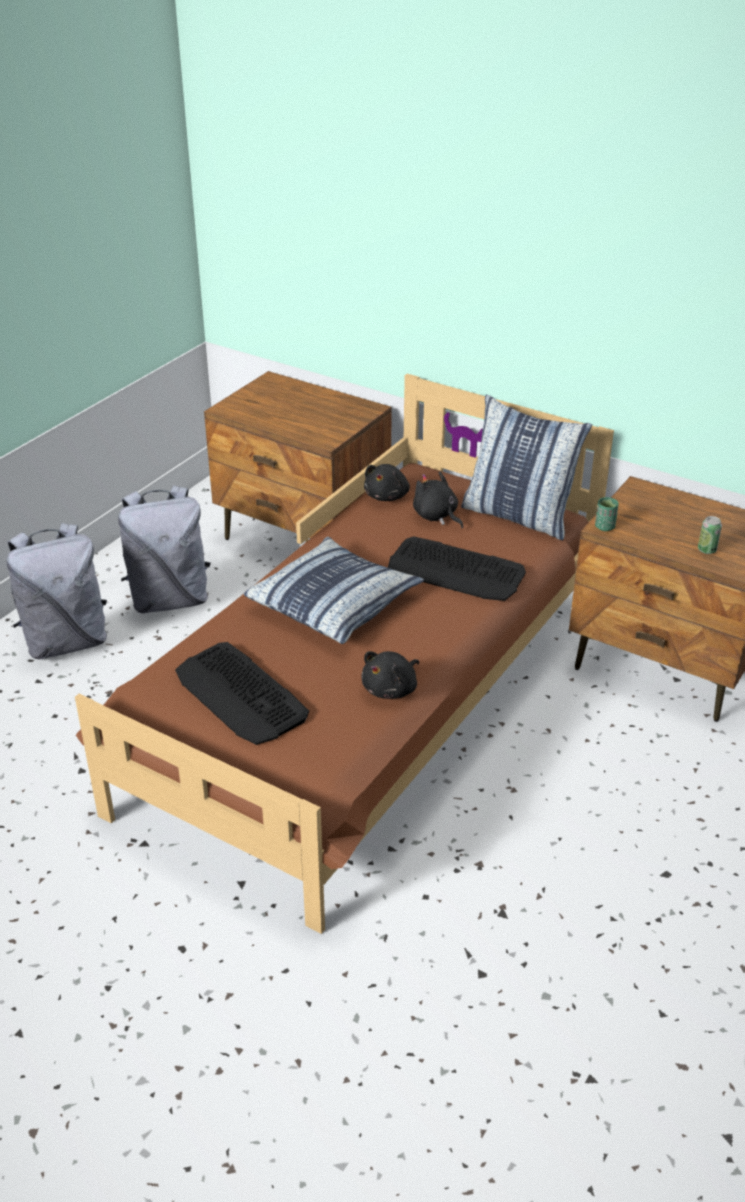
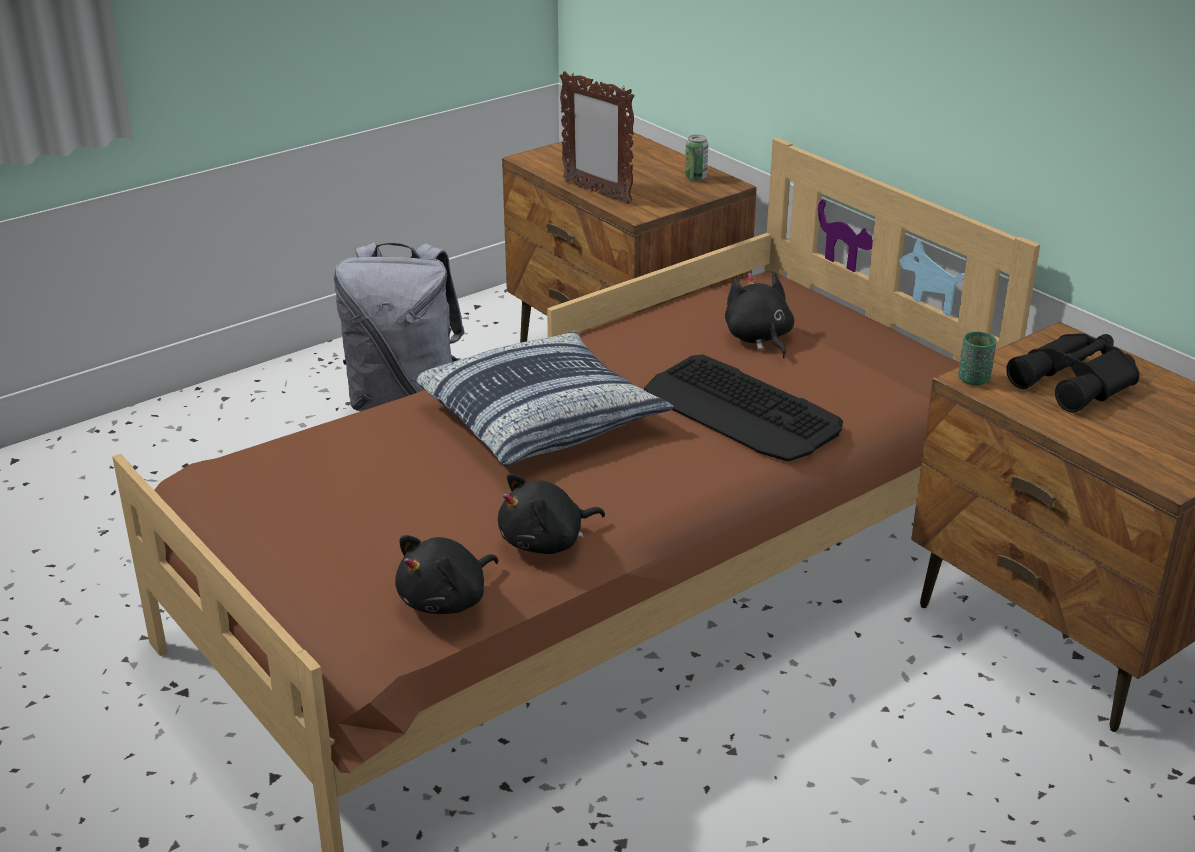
camera: 20 degrees right, 5 degrees down
grey backpack [6,523,107,659] -> none
keyboard [175,642,309,745] -> none
black plush toy [364,464,410,501] -> black plush toy moved to [395,535,498,614]
pillow [461,394,592,540] -> none
can [698,516,722,554] -> can moved to [685,135,708,181]
none -> picture frame [560,71,634,204]
none -> black binoculars [1006,333,1140,413]

